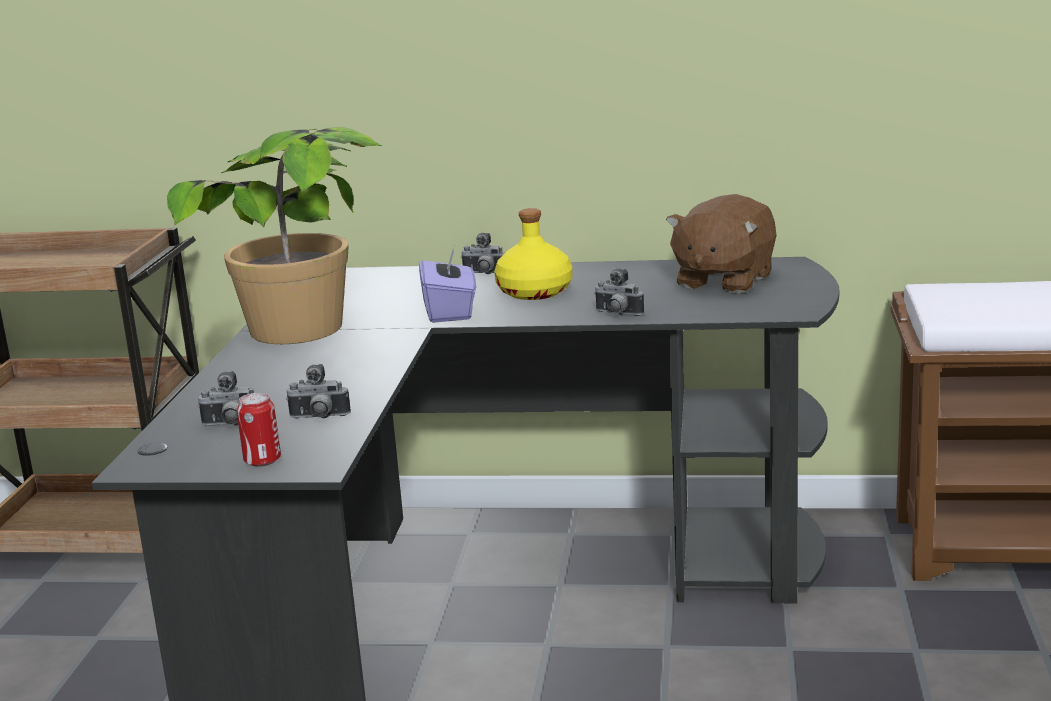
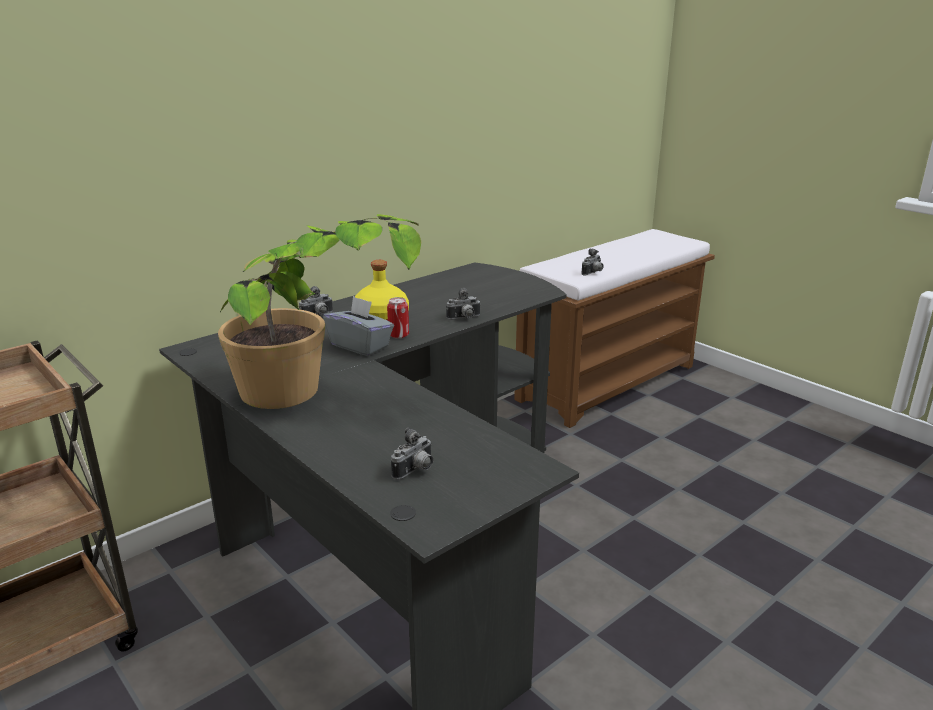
camera: 50 degrees left, 5 degrees up
can [237,393,281,467] -> can moved to [387,297,409,339]
camera [286,364,351,419] -> camera moved to [581,248,604,275]
purple tissue box [419,244,476,323] -> grey tissue box [323,296,394,356]
brown plush toy [666,194,777,294] -> none

